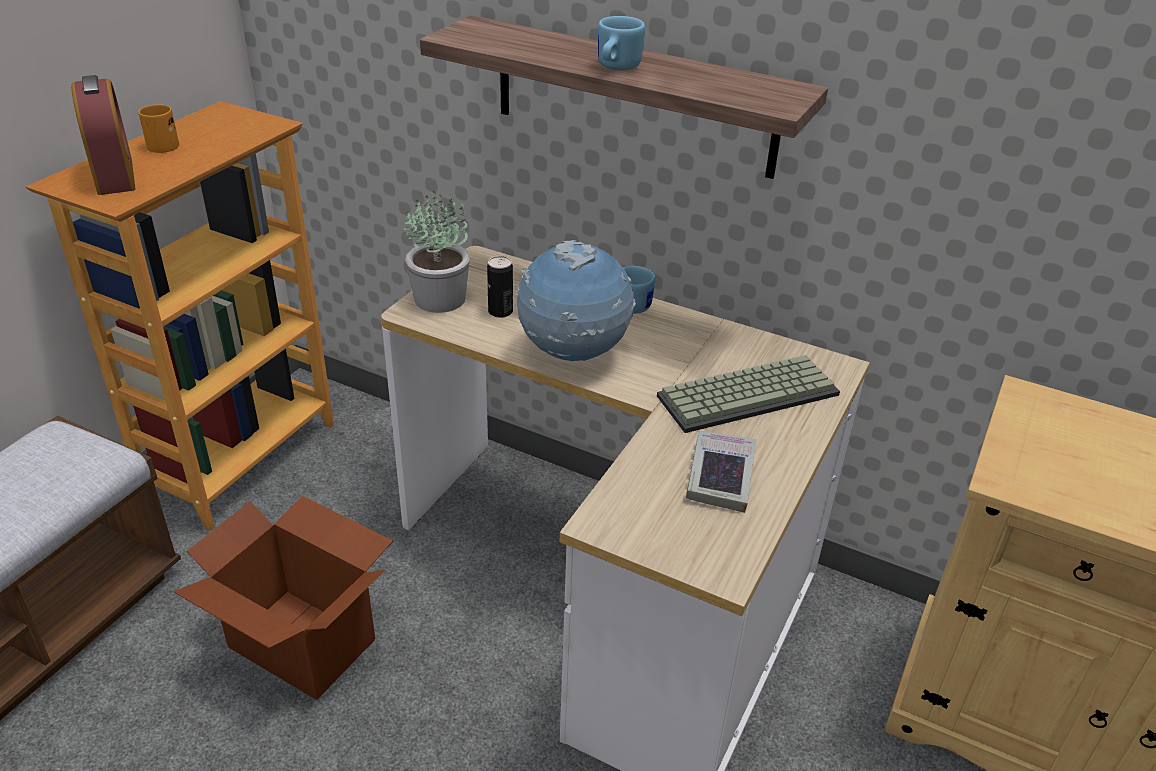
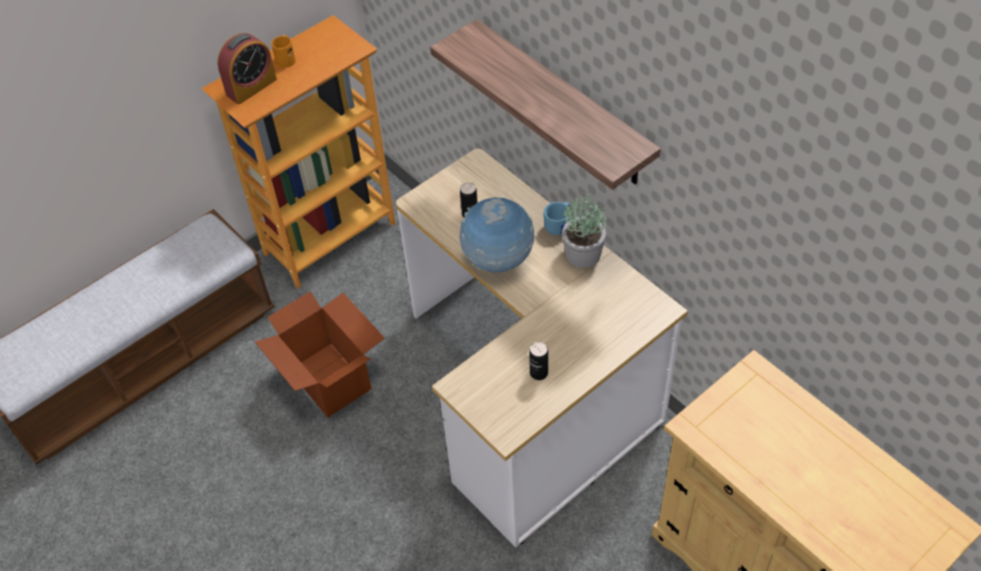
camera: 25 degrees right, 15 degrees up
alarm clock [71,75,136,195] -> alarm clock turned 45 degrees clockwise [218,33,277,104]
potted plant [404,191,470,313] -> potted plant moved to [562,193,606,268]
blue mug [598,16,645,70] -> none
keyboard [657,355,840,433] -> none
book [686,431,756,513] -> can [529,342,548,380]

